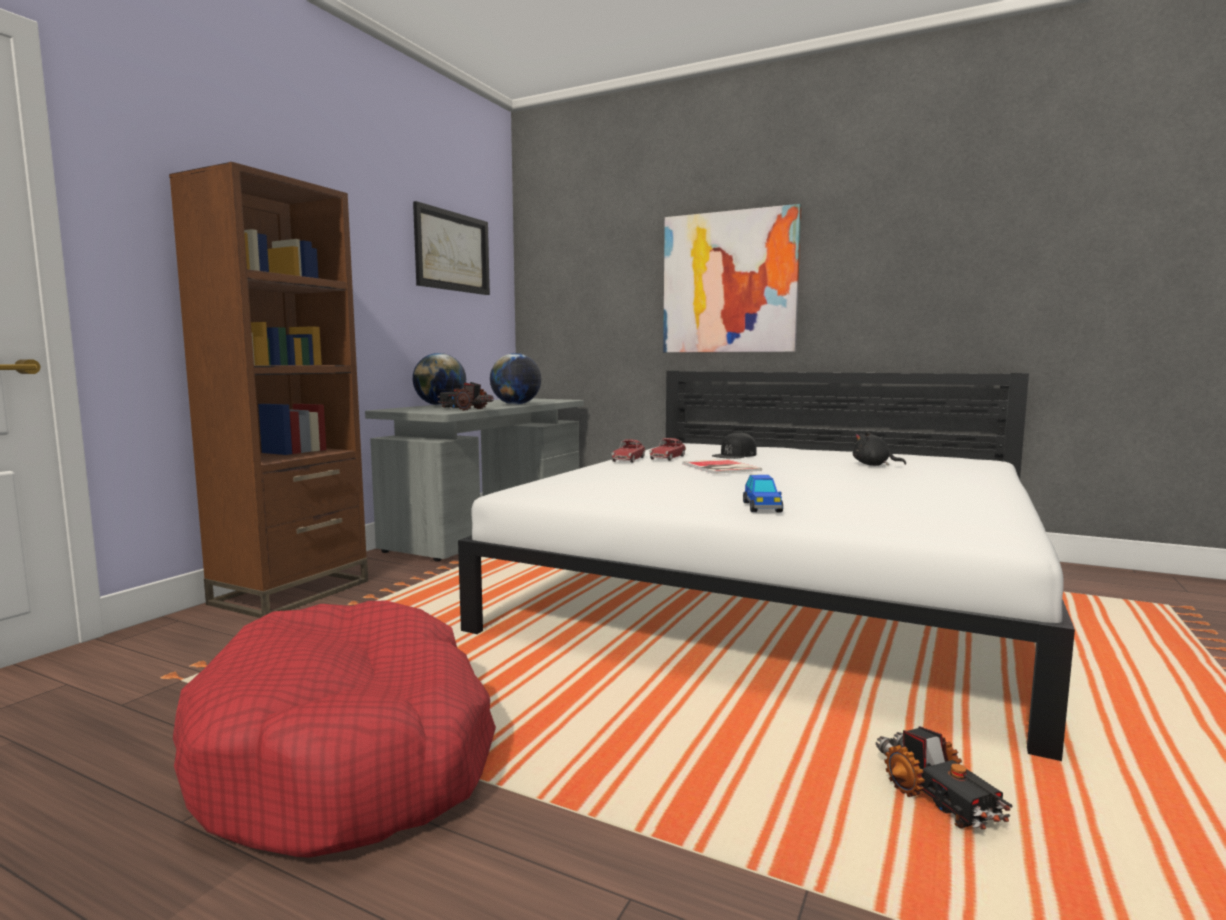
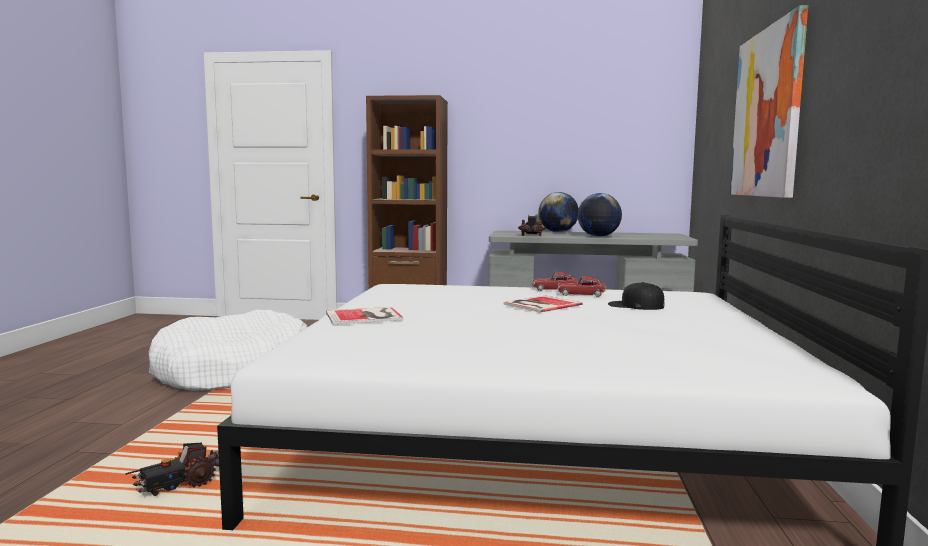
camera: 70 degrees right, 0 degrees up
red dog bed [173,601,496,858] -> white dog bed [149,310,307,391]
picture [413,201,490,295] -> none
toy car [743,475,783,512] -> book [326,307,403,324]
black plush toy [853,431,906,466] -> none

